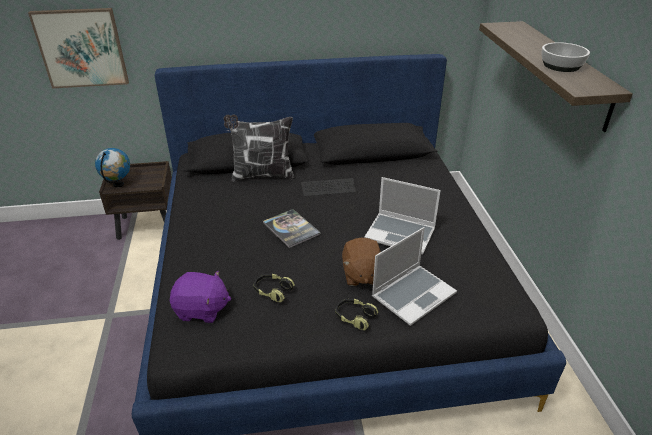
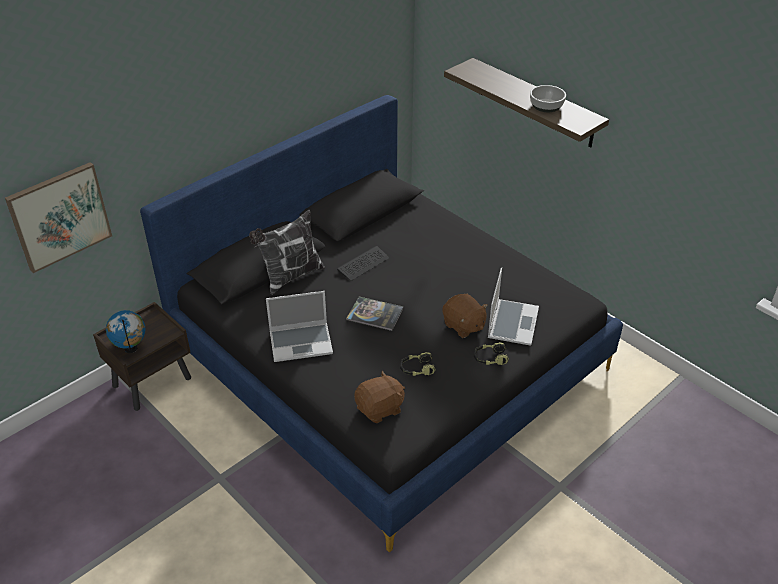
camera: 35 degrees left, 5 degrees up
purple plush toy [170,270,231,323] -> brown plush toy [355,371,405,423]
laptop [364,177,441,255] -> laptop moved to [266,291,333,362]

